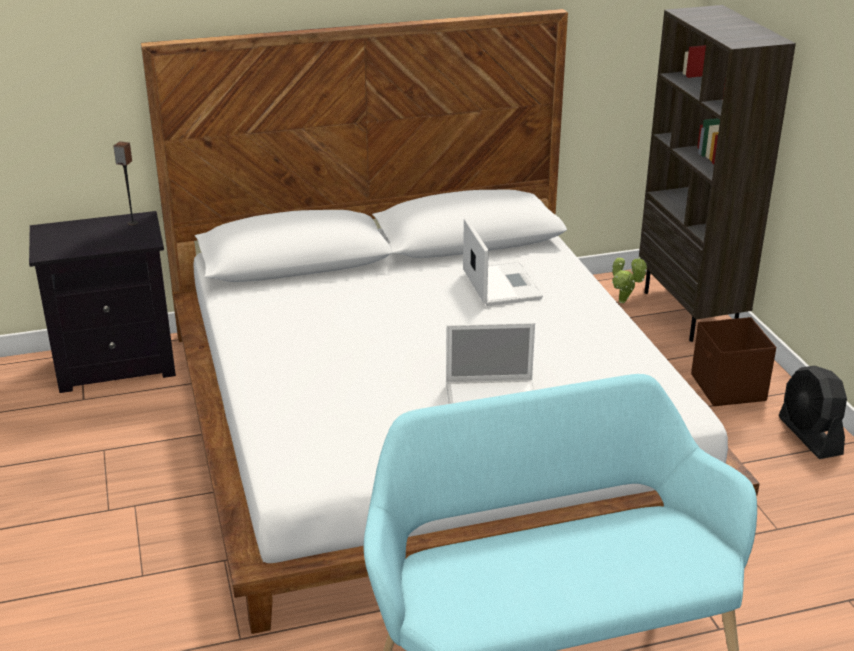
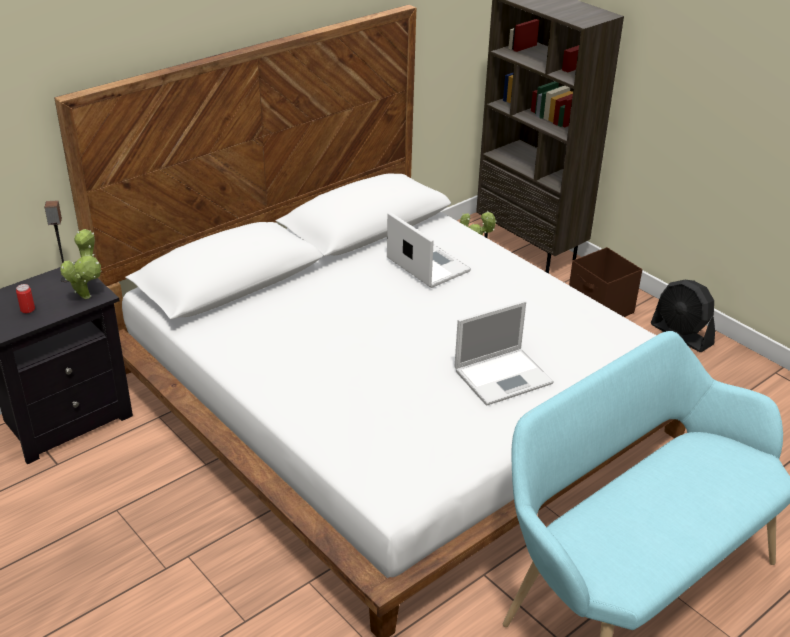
camera: 25 degrees left, 5 degrees up
none -> can [16,284,35,313]
none -> potted plant [61,229,101,299]

